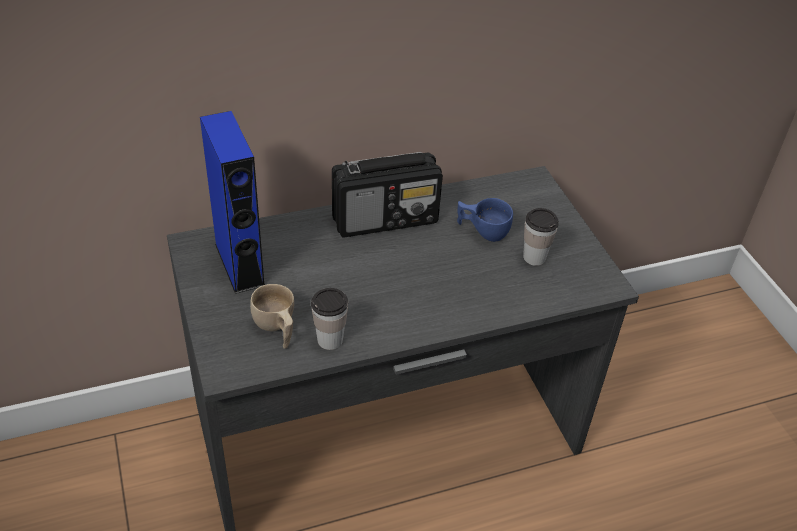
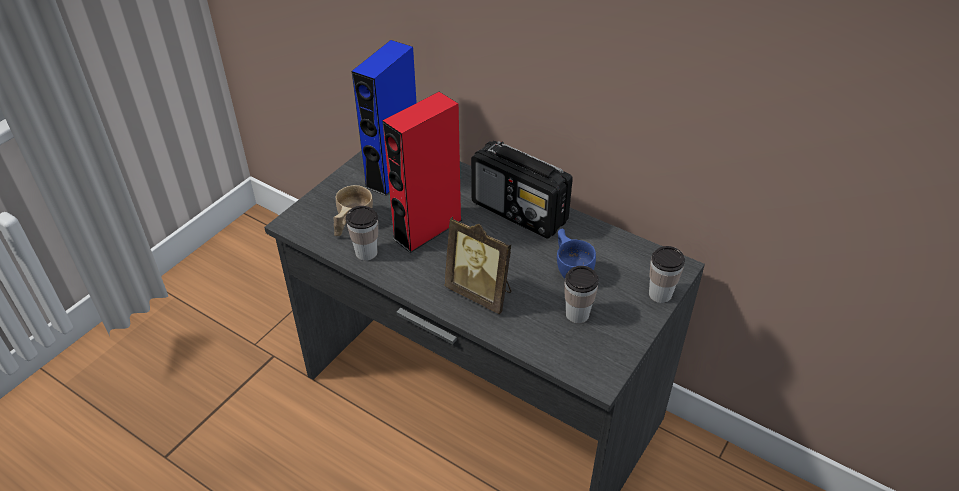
camera: 55 degrees right, 0 degrees up
none -> red speaker [382,92,463,253]
none -> picture frame [444,217,511,314]
none -> cup [649,246,685,303]

